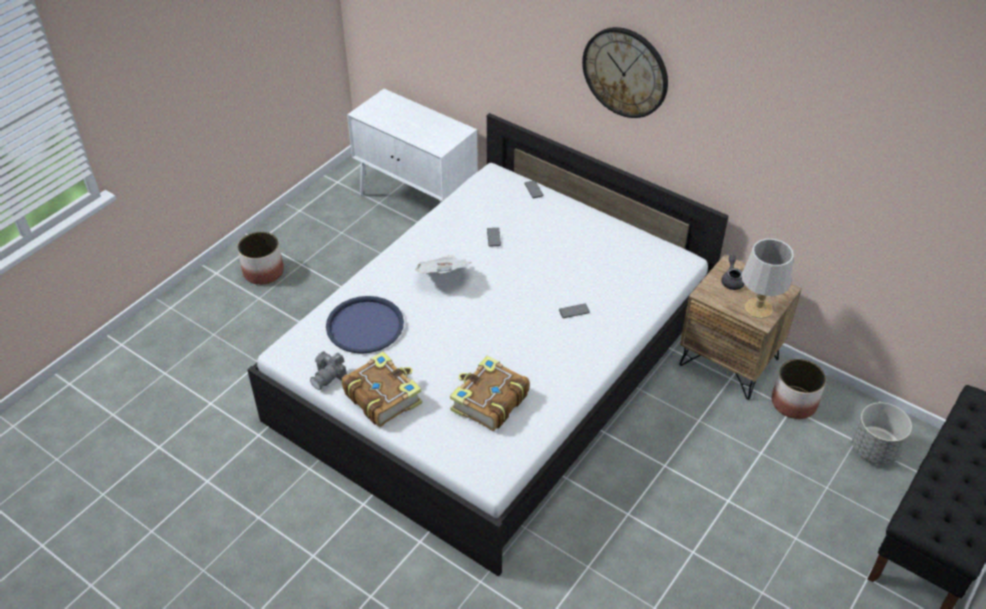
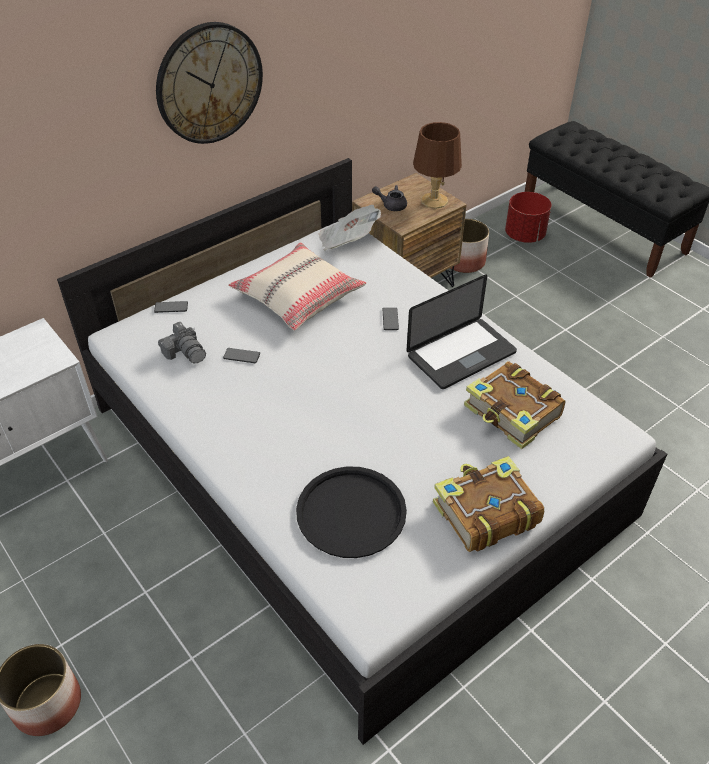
camera: 75 degrees left, 0 degrees up
camera [310,351,347,390] -> camera moved to [158,322,206,363]
blue tray [326,296,404,354] -> black tray [296,467,407,558]
newspaper [415,255,471,274] -> newspaper moved to [319,205,381,251]
grey table lamp [741,239,794,319] -> brown table lamp [413,122,462,209]
grey planter [852,403,912,465] -> red planter [505,192,552,243]
none -> beige pillow [228,242,367,331]
none -> laptop [406,274,517,389]

